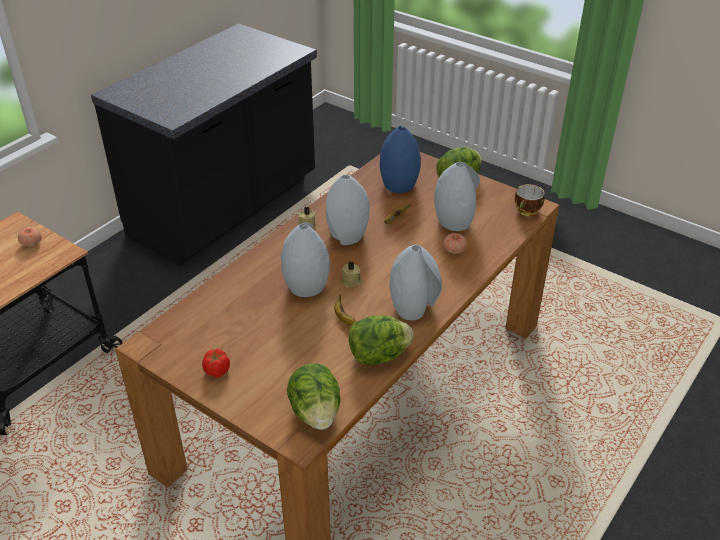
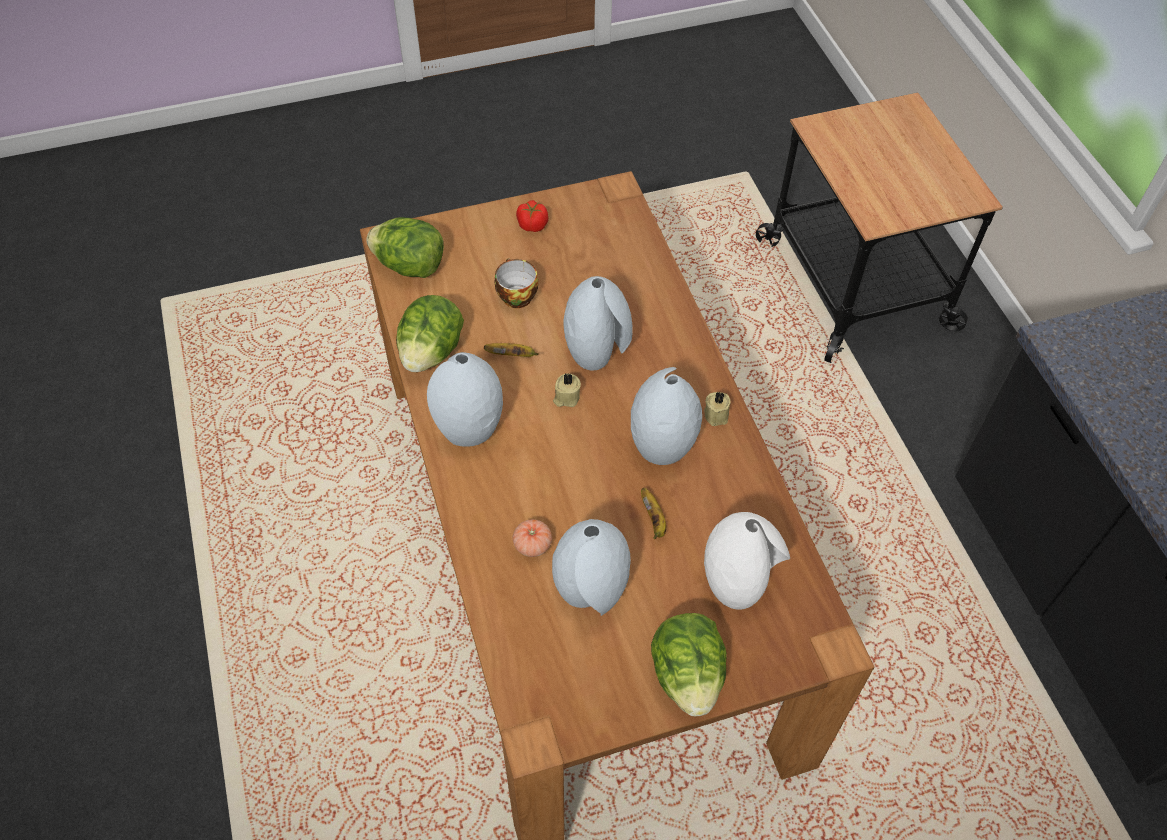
camera: 125 degrees right, 15 degrees up
tomato [18,227,41,247] -> none
blue vase [380,126,421,193] -> white vase [704,512,790,610]
cup [515,184,545,216] -> cup moved to [495,259,538,308]

